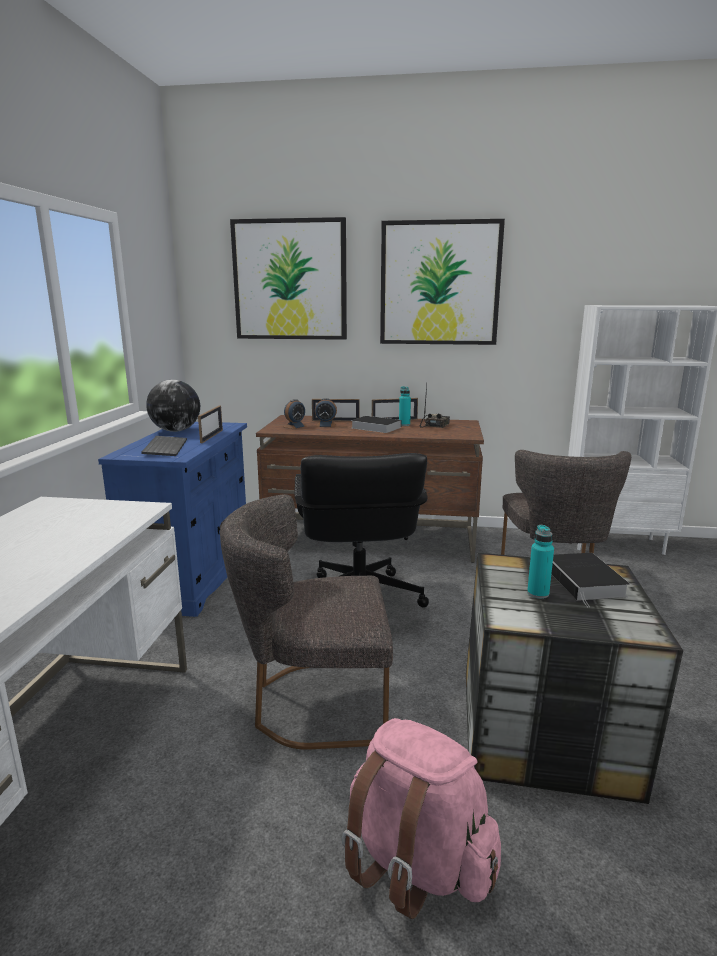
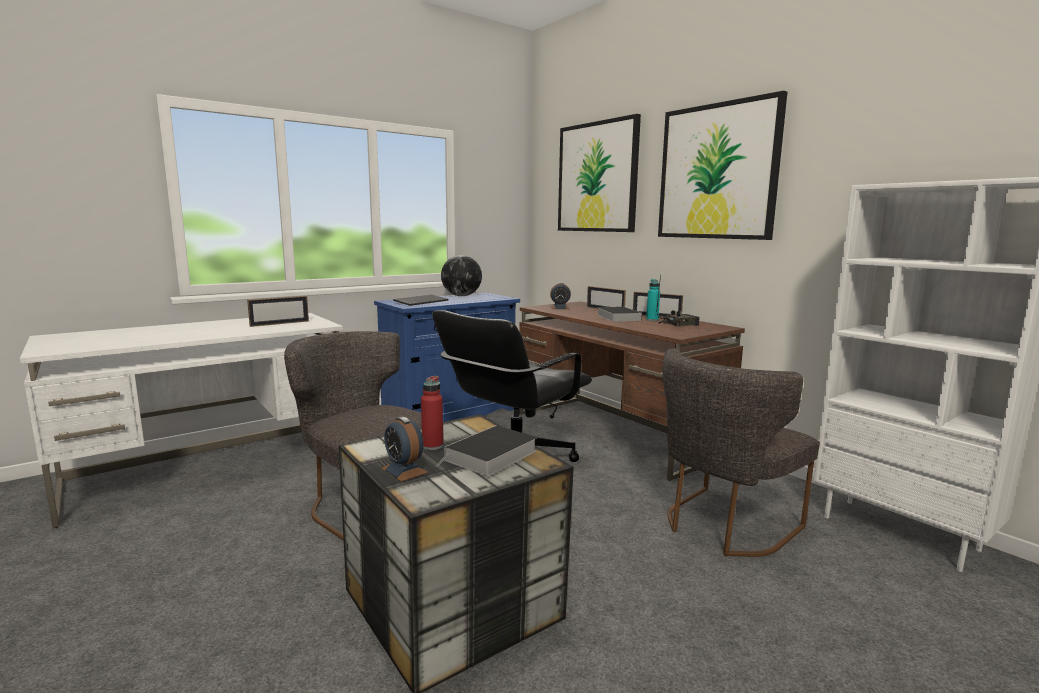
camera: 45 degrees right, 5 degrees down
picture frame [198,405,223,443] -> picture frame moved to [247,296,309,327]
alarm clock [315,398,337,427] -> alarm clock moved to [381,417,428,482]
pink backpack [342,718,501,919] -> none
turquoise bottle [527,525,554,599] -> red bottle [421,376,443,450]

